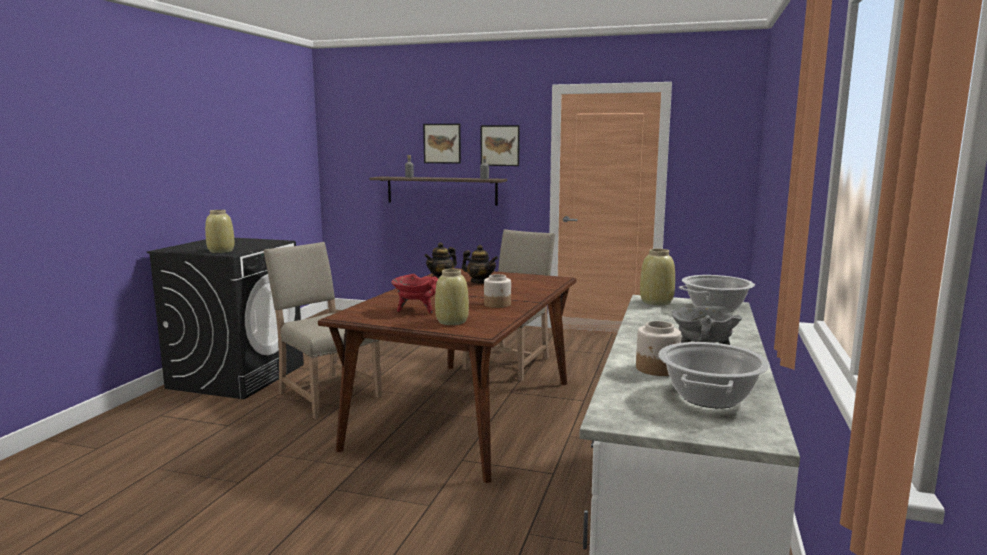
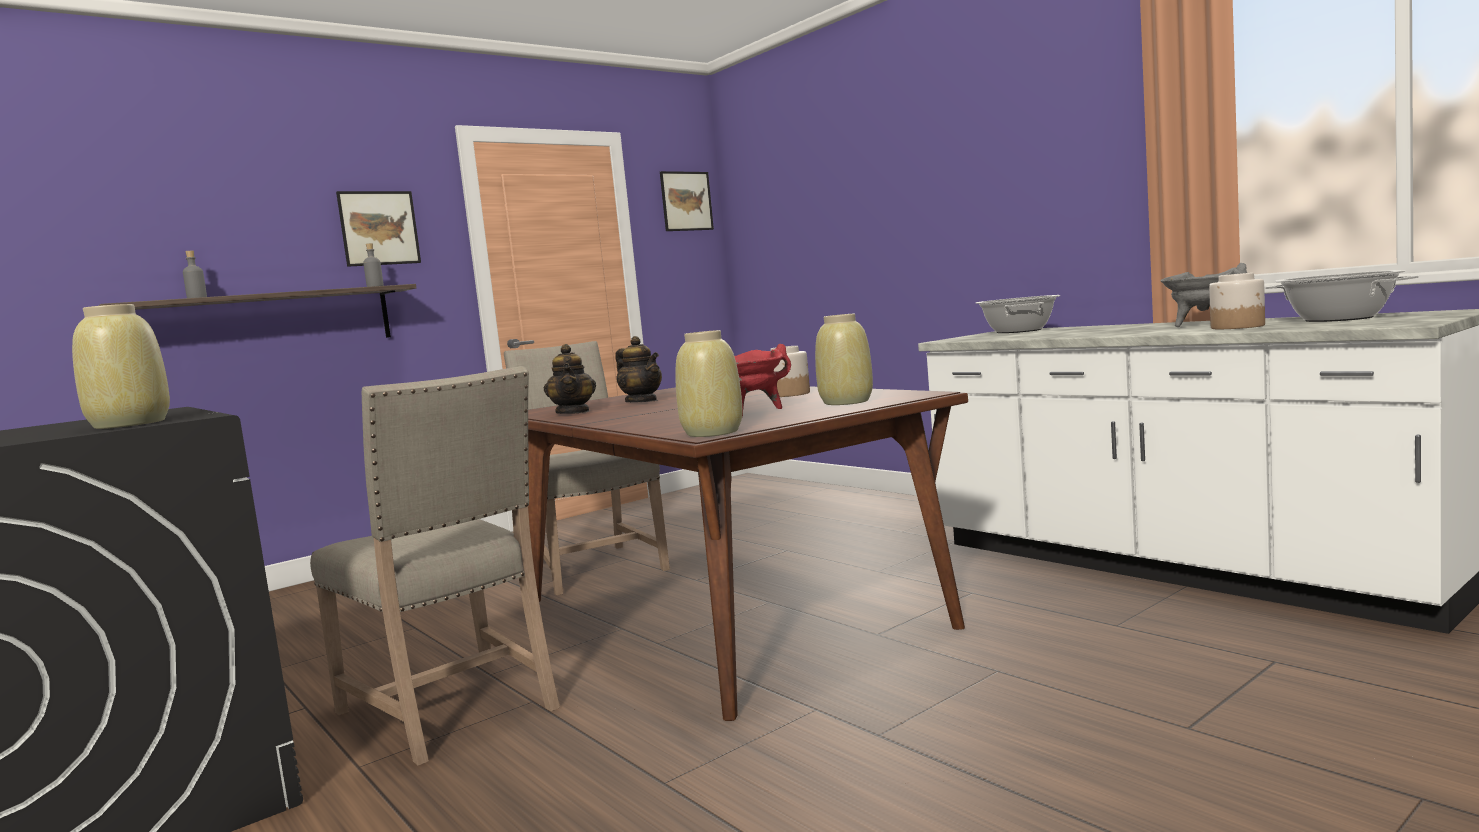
camera: 55 degrees left, 5 degrees down
beige chair [264,242,382,419] -> beige chair turned 120 degrees counterclockwise [310,366,560,766]
picture [423,124,461,164] -> picture moved to [660,171,714,231]
teapot [462,245,498,284] -> teapot turned 75 degrees clockwise [615,336,662,402]
beige vase [640,249,675,305] -> beige vase moved to [675,330,743,437]

